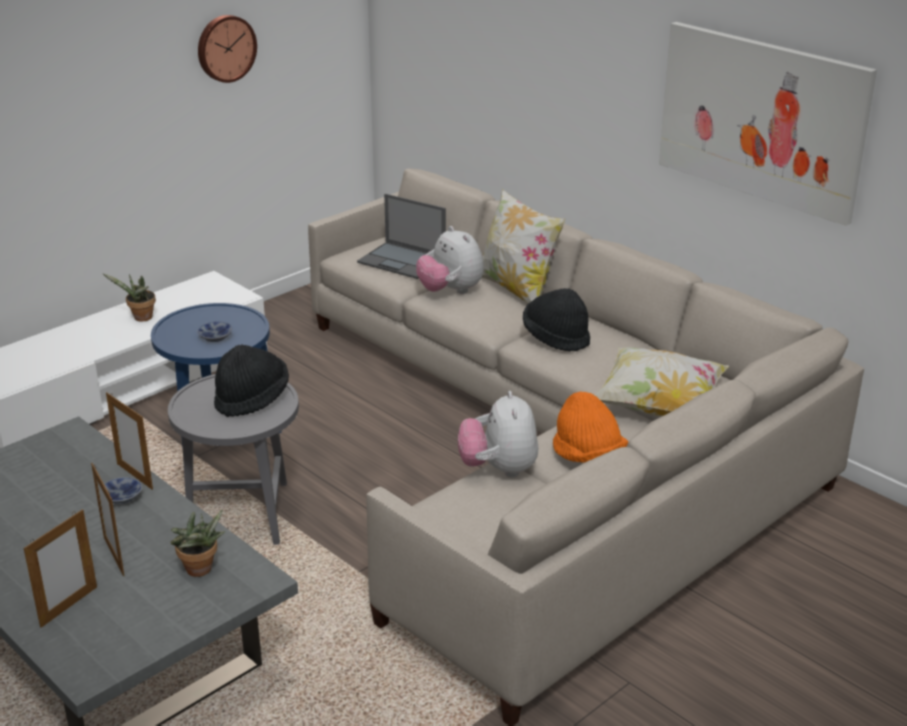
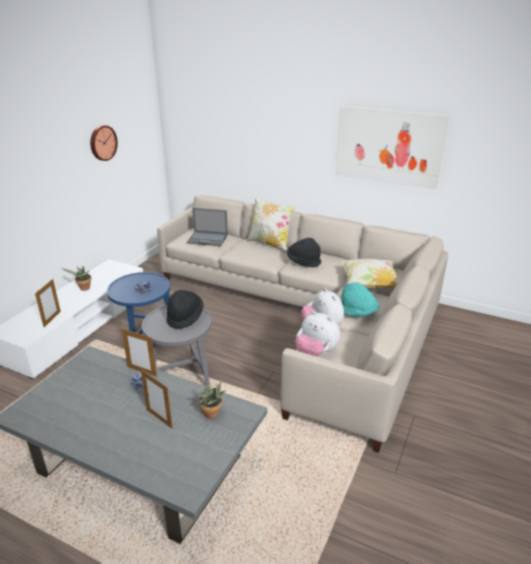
camera: 20 degrees left, 0 degrees up
picture frame [24,509,97,628] -> picture frame moved to [35,279,61,327]
plush toy [416,226,484,294] -> plush toy moved to [295,311,340,357]
orange hat [553,391,628,463] -> turquoise hat [341,282,379,317]

